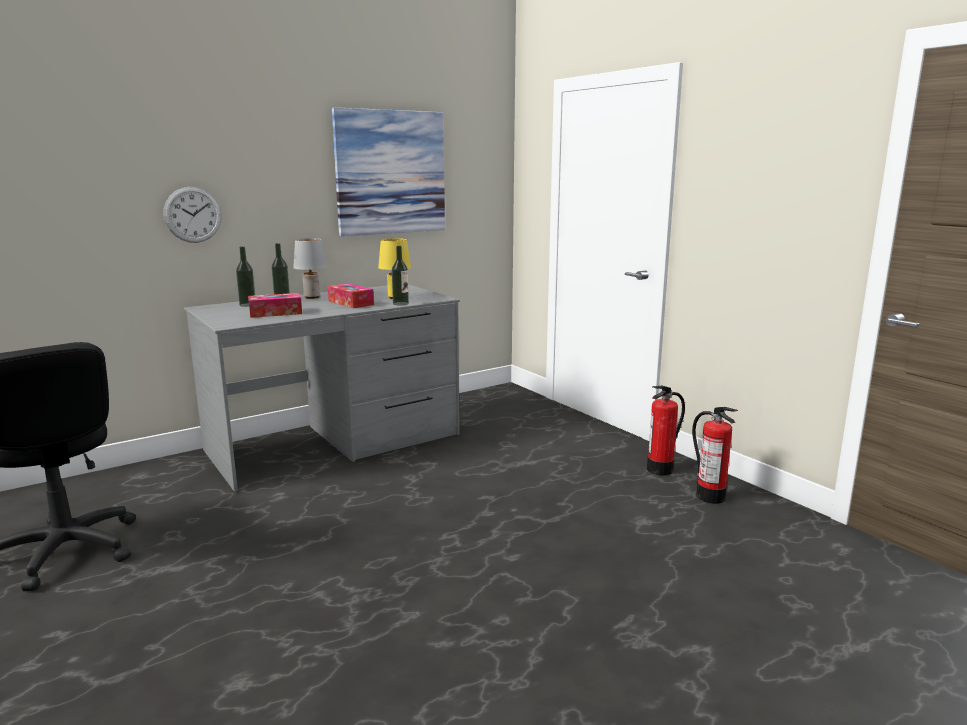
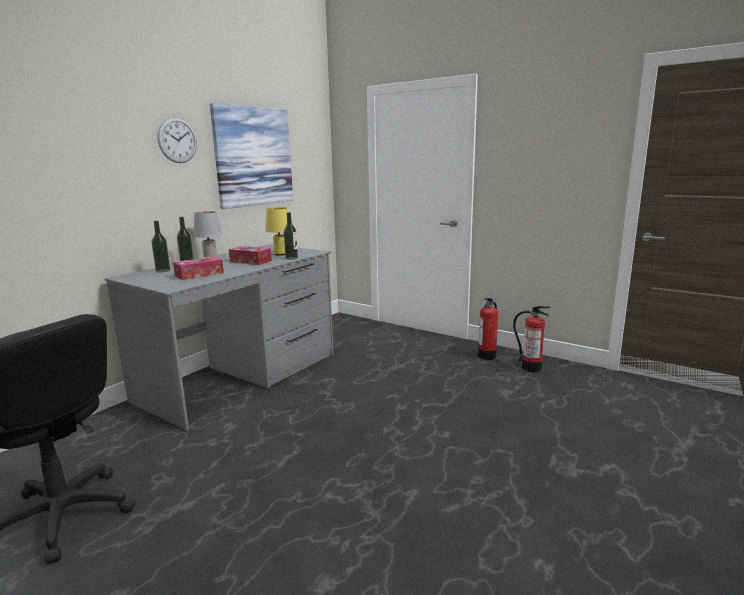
camera: 20 degrees left, 0 degrees up
wall clock [164,187,222,243] -> wall clock moved to [157,117,197,163]

